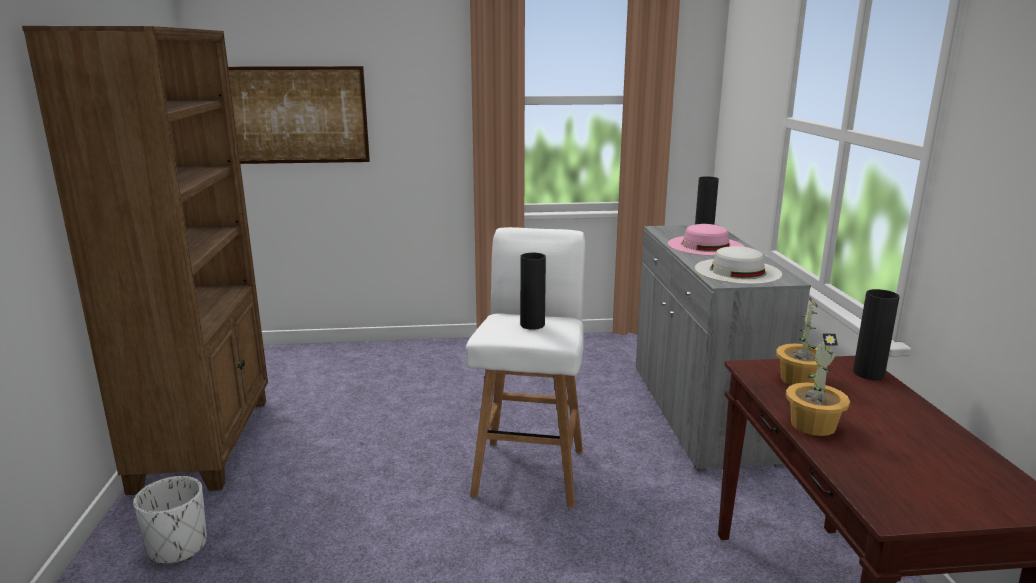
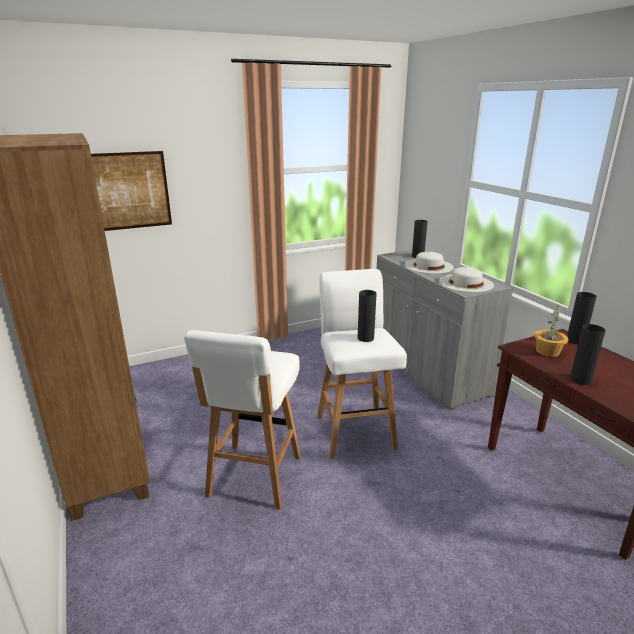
camera: 20 degrees left, 5 degrees up
white planter [133,476,207,564] -> none
pink hat [668,224,744,256] -> white hat [405,252,454,274]
potted plant [786,334,850,436] -> black vase [570,324,606,385]
none -> white stool [184,330,301,510]

